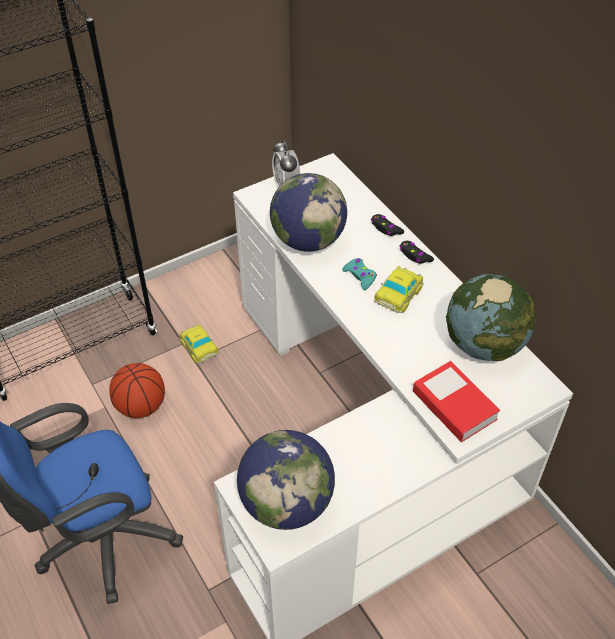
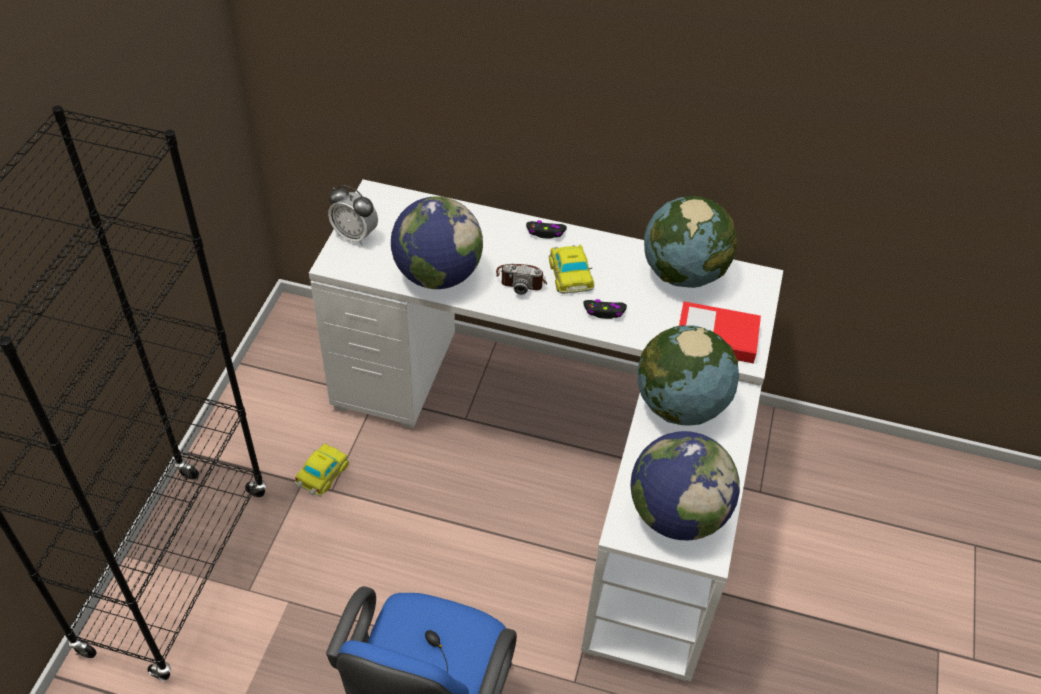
camera: 45 degrees left, 0 degrees up
basketball [109,363,165,418] -> none
toy car [179,324,219,363] -> toy car turned 75 degrees counterclockwise [295,444,349,497]
turquoise game controller [342,258,377,290] -> camera [496,264,547,295]
black game controller [371,214,404,236] -> black game controller moved to [583,299,627,319]
none -> globe [638,325,739,426]

